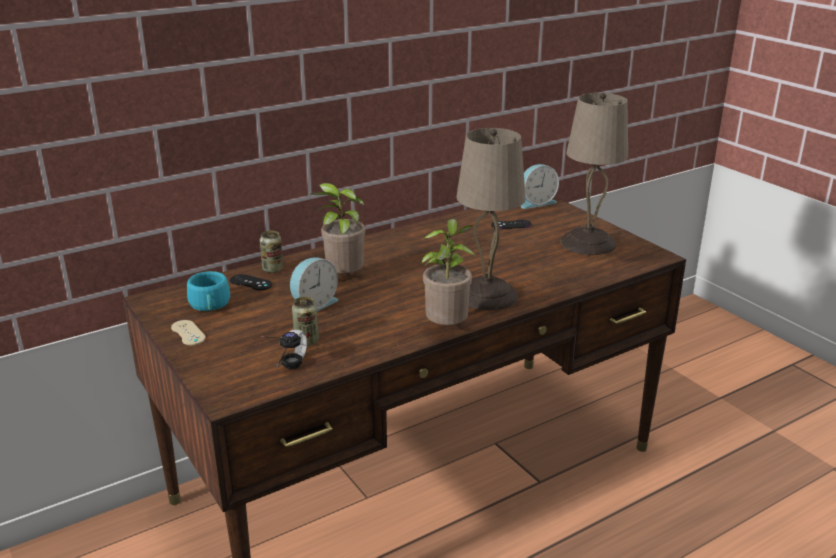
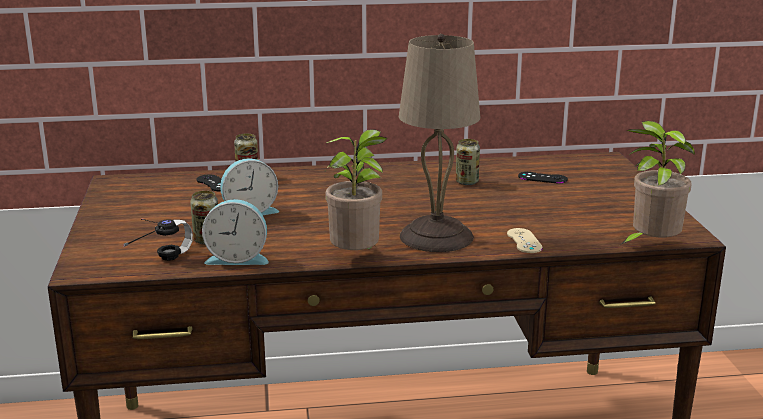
camera: 25 degrees right, 5 degrees down
beige game controller [171,320,206,345] -> beige game controller moved to [507,228,543,253]
turquoise cup [187,271,230,311] -> none
potted plant [310,183,365,273] -> potted plant moved to [620,121,695,245]
alarm clock [521,164,559,209] -> alarm clock moved to [202,199,269,265]
beige table lamp [560,93,628,255] -> none
none -> can [456,139,480,185]

